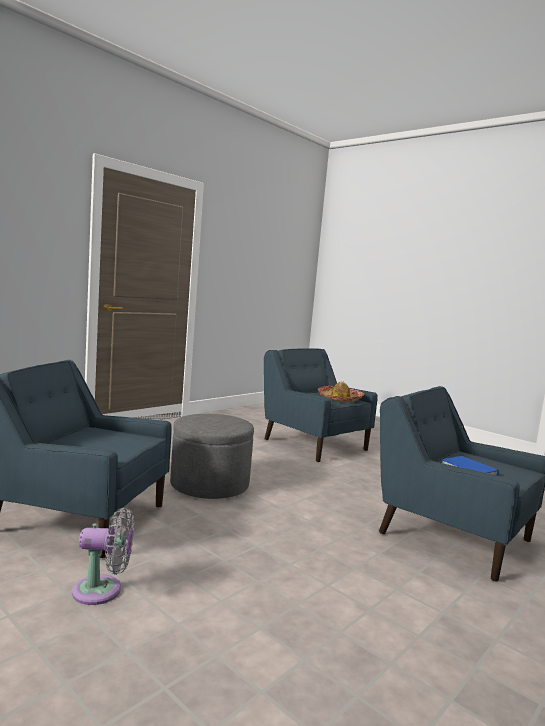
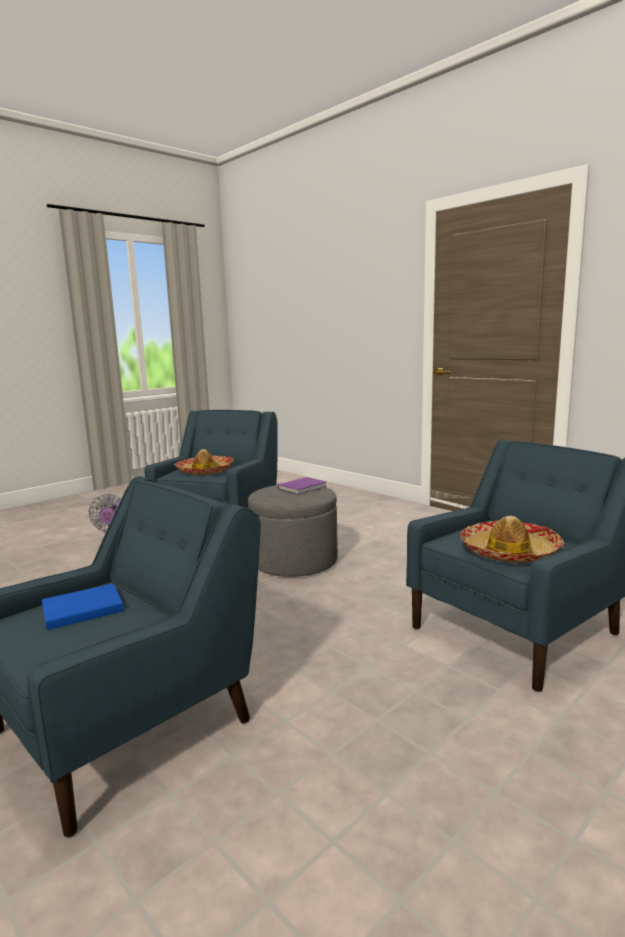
camera: 95 degrees right, 5 degrees up
none -> hat [174,449,233,475]
none -> purple book [278,477,327,495]

